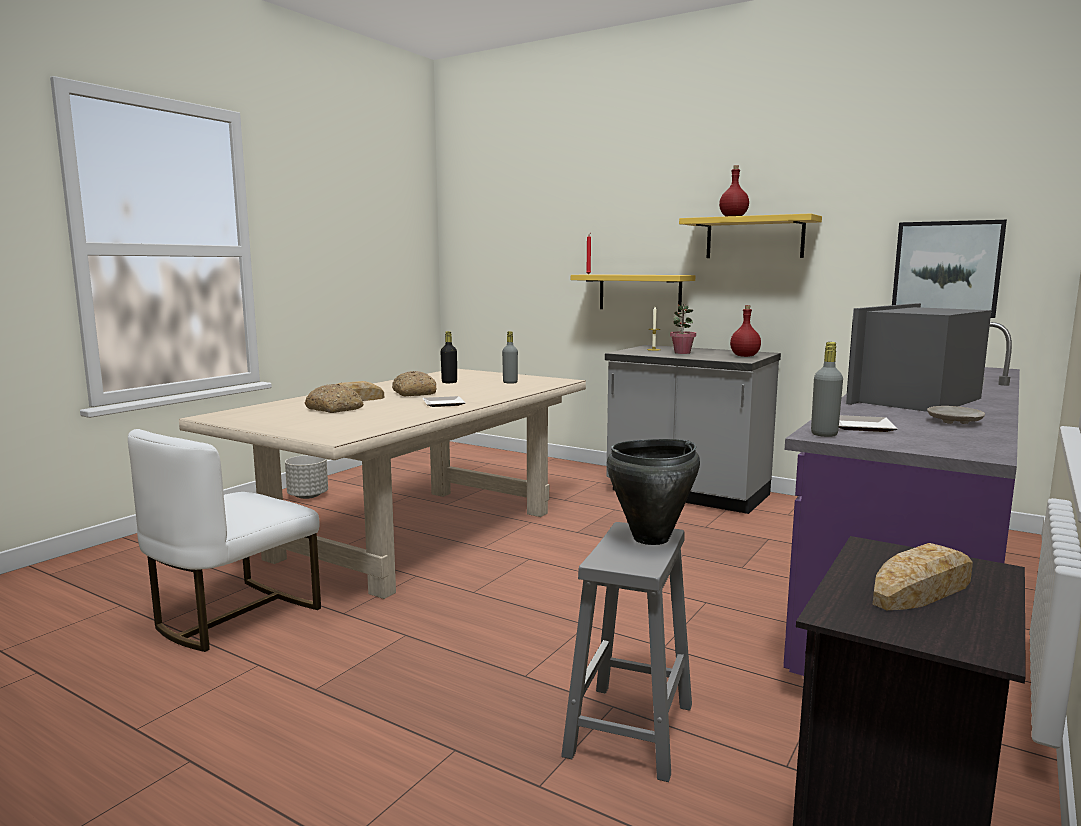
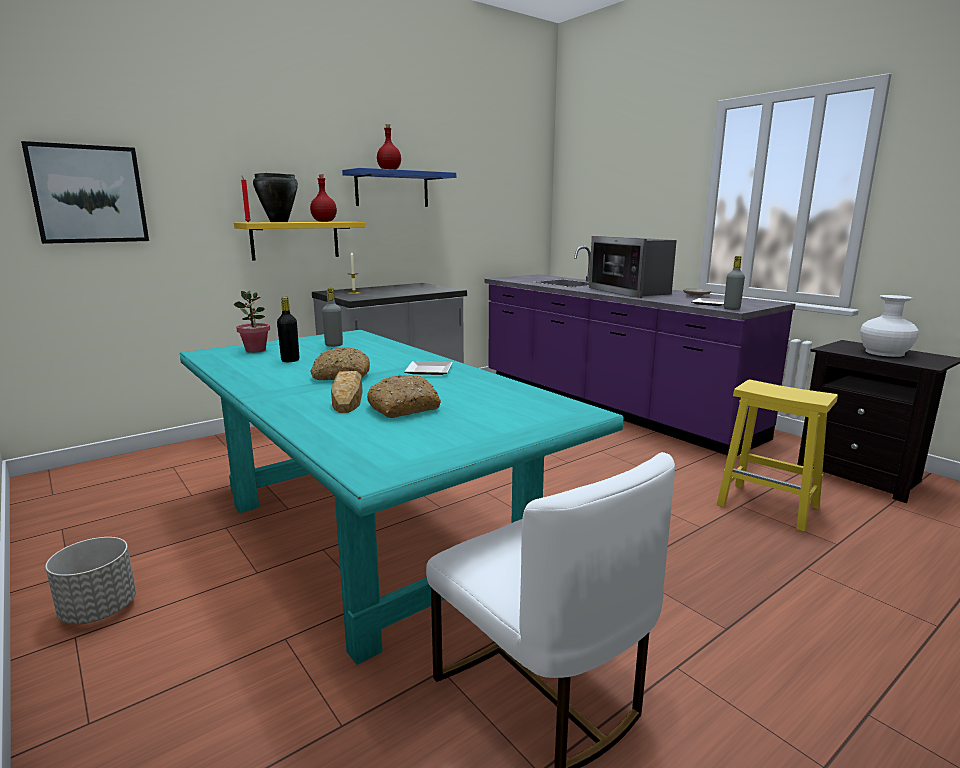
camera: 70 degrees left, 5 degrees up
beige dining table [179,369,586,599] -> turquoise dining table [180,330,624,665]
grey stool [561,522,692,782] -> yellow stool [717,380,838,532]
black cooking pot [606,439,700,545] -> black cooking pot moved to [253,173,298,222]
potted plant [670,304,696,354] -> potted plant moved to [233,291,270,353]
yellow shelf [679,213,822,258] -> blue shelf [342,168,456,207]
red bottle [730,305,761,357] -> red bottle moved to [310,174,337,222]
bread [873,543,973,610] -> white vase [860,295,919,357]
picture [892,220,1007,318] -> picture moved to [21,141,149,244]

